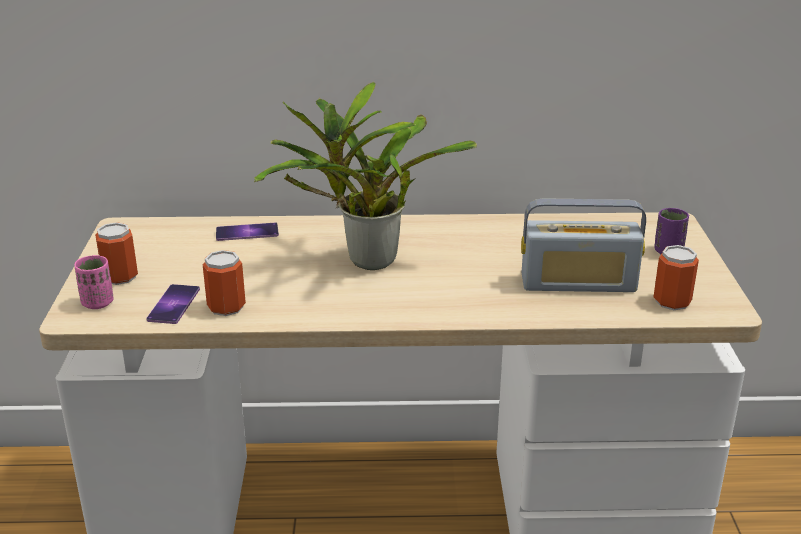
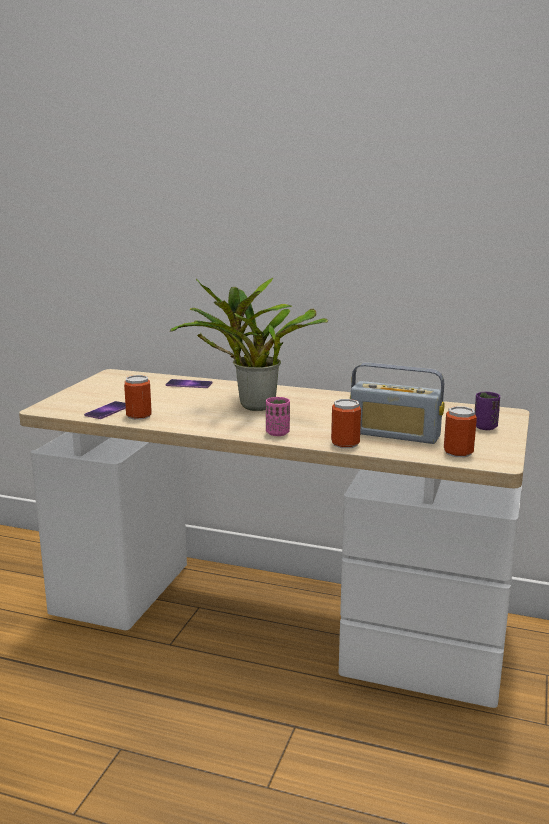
camera: 20 degrees right, 10 degrees down
pink cup [74,255,113,309] -> pink cup moved to [266,397,290,436]
can [95,222,138,285] -> can moved to [331,399,361,448]

